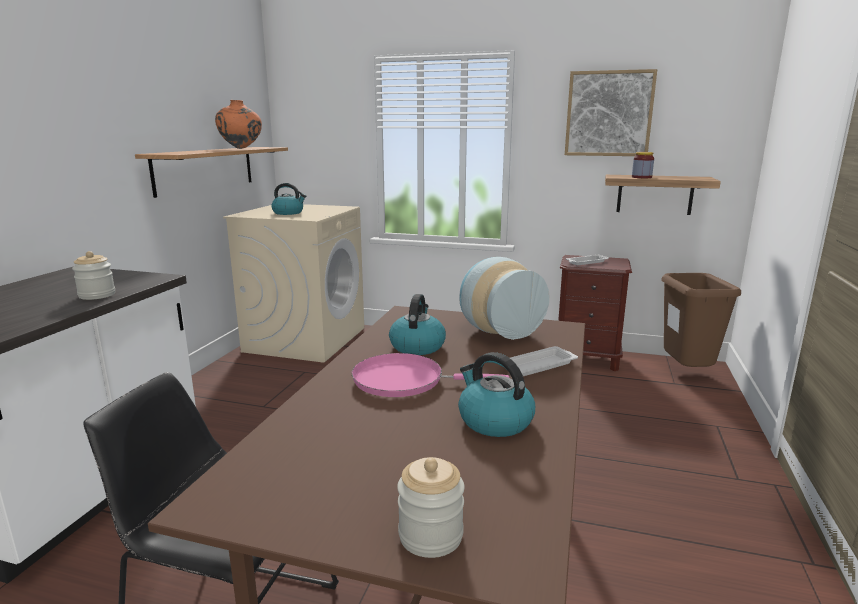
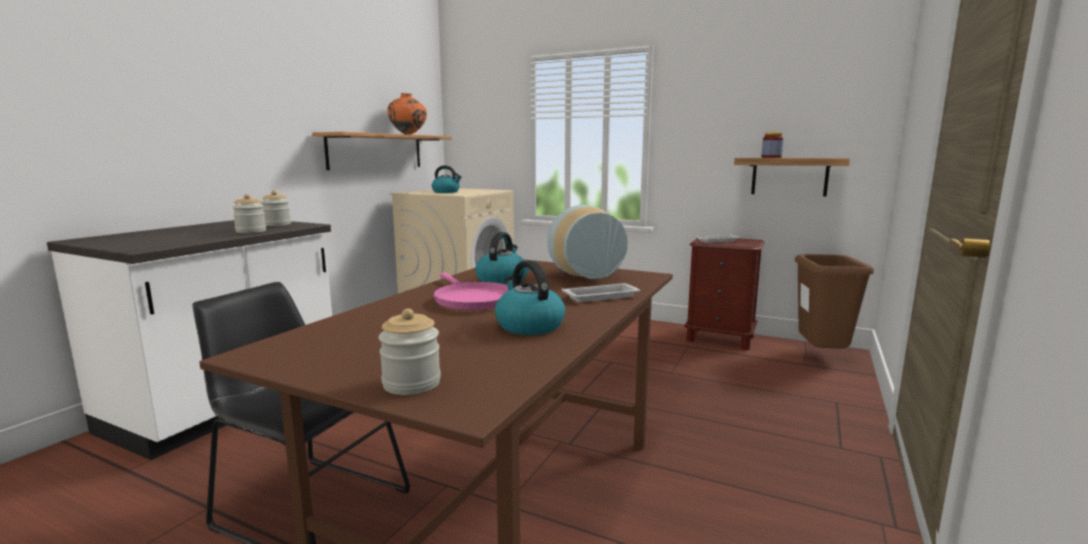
camera: 10 degrees right, 5 degrees down
pink frying pan [352,353,509,397] -> pink frying pan turned 135 degrees counterclockwise [433,273,509,310]
picture [565,69,657,156] -> none
none -> jar [261,190,291,226]

